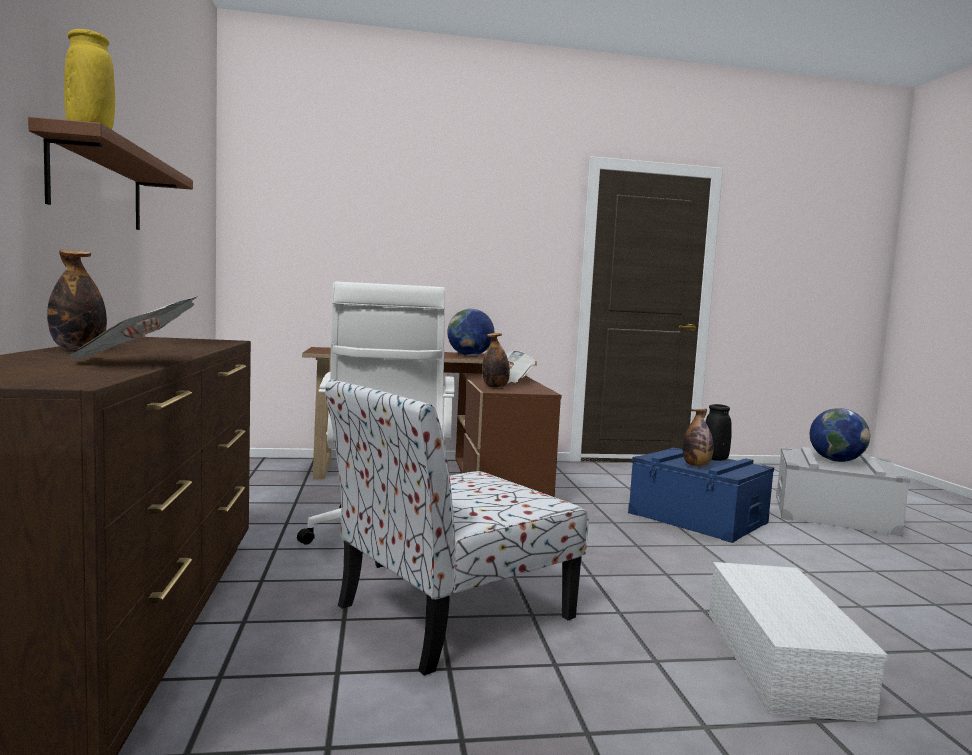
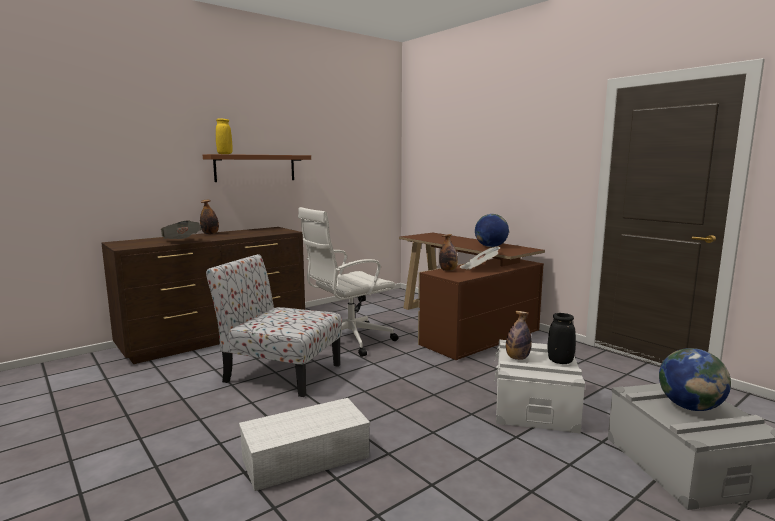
camera: 60 degrees right, 5 degrees up
blue storage box [628,447,774,543] -> white storage box [494,340,585,434]

